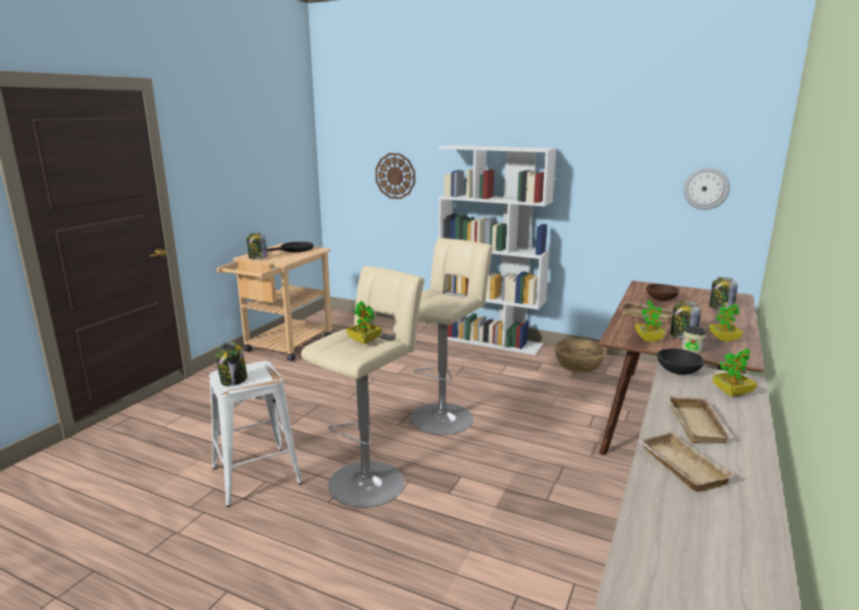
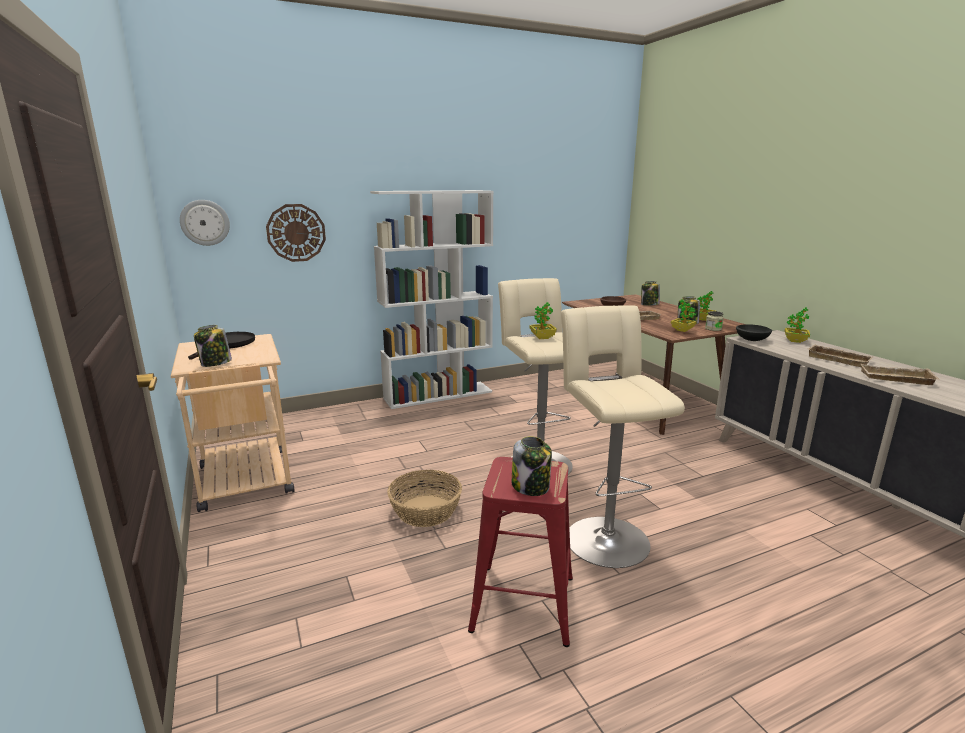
camera: 50 degrees left, 0 degrees up
white stool [209,361,303,507] -> red stool [468,457,573,647]
potted plant [346,301,382,344] -> potted plant moved to [530,302,557,339]
basket [554,339,607,373] -> basket moved to [387,470,462,527]
wall clock [683,167,730,210] -> wall clock moved to [180,200,230,246]

